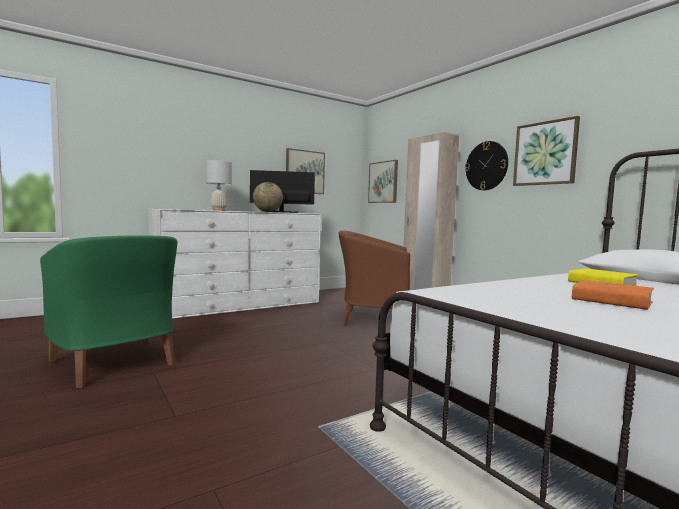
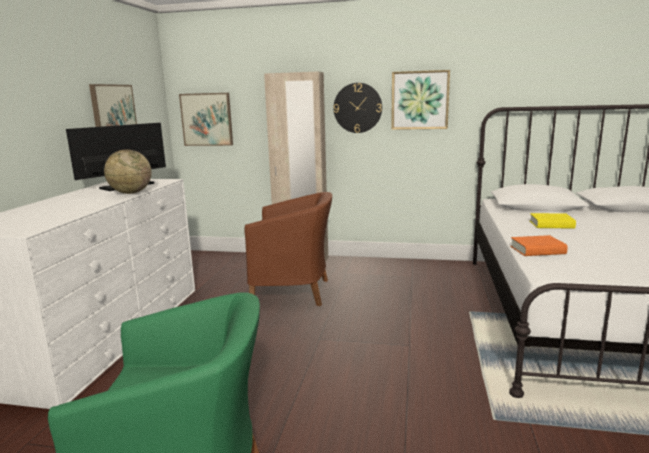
camera: 45 degrees left, 10 degrees up
white table lamp [205,160,232,211] -> none
brown armchair [339,231,410,326] -> brown armchair turned 135 degrees counterclockwise [244,192,332,306]
orange book [572,280,654,310] -> orange book moved to [510,235,568,256]

